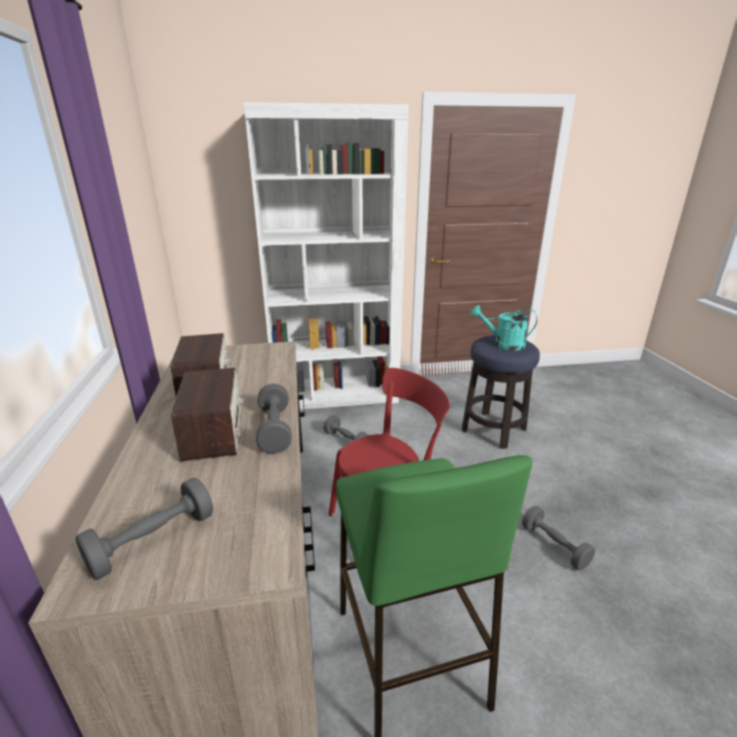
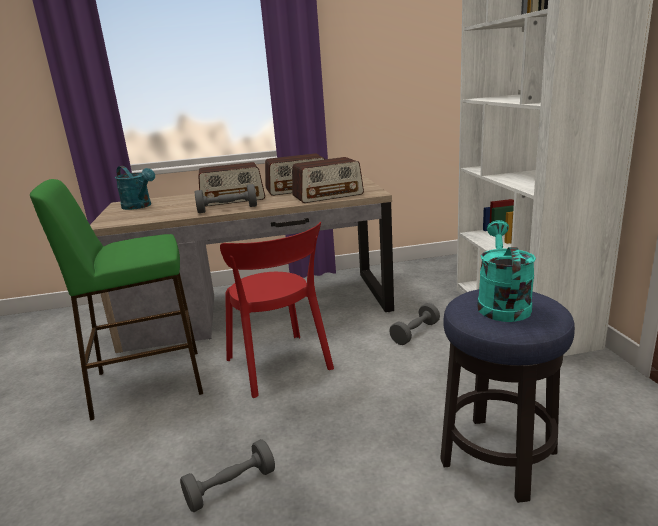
camera: 90 degrees right, 5 degrees down
grey dumbbell [75,478,213,580] -> turquoise watering can [115,166,155,210]
none -> radio [292,157,364,203]

